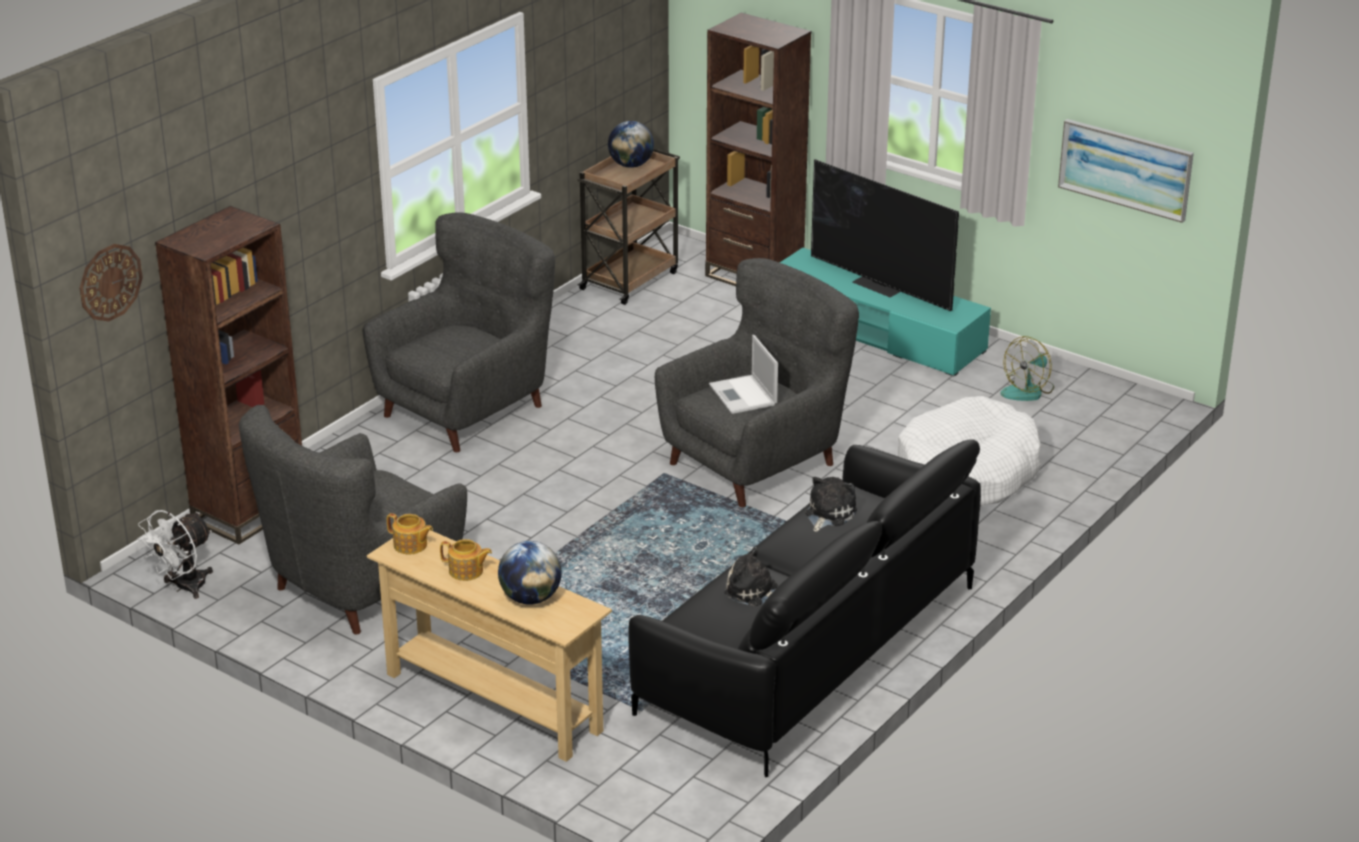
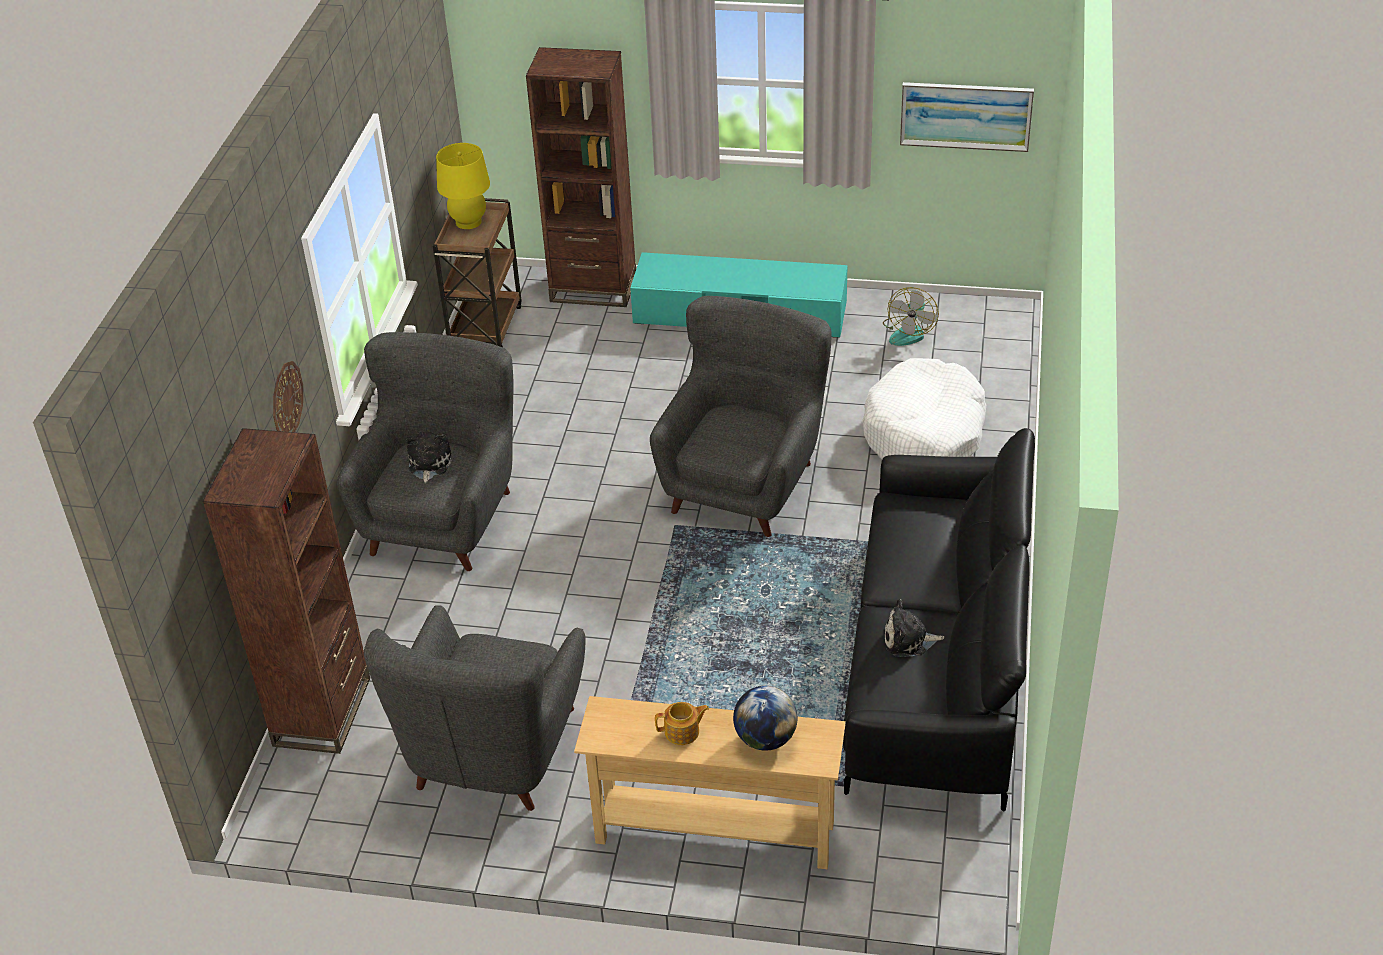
camera: 25 degrees left, 10 degrees up
wall clock [80,244,143,322] -> wall clock moved to [273,361,303,432]
white fan [137,510,213,599] -> none
teapot [387,513,433,554] -> none
globe [608,121,654,168] -> yellow table lamp [436,143,490,229]
laptop [709,335,778,414] -> none
plush toy [805,477,857,532] -> plush toy moved to [406,432,451,483]
television [811,159,959,311] -> none

